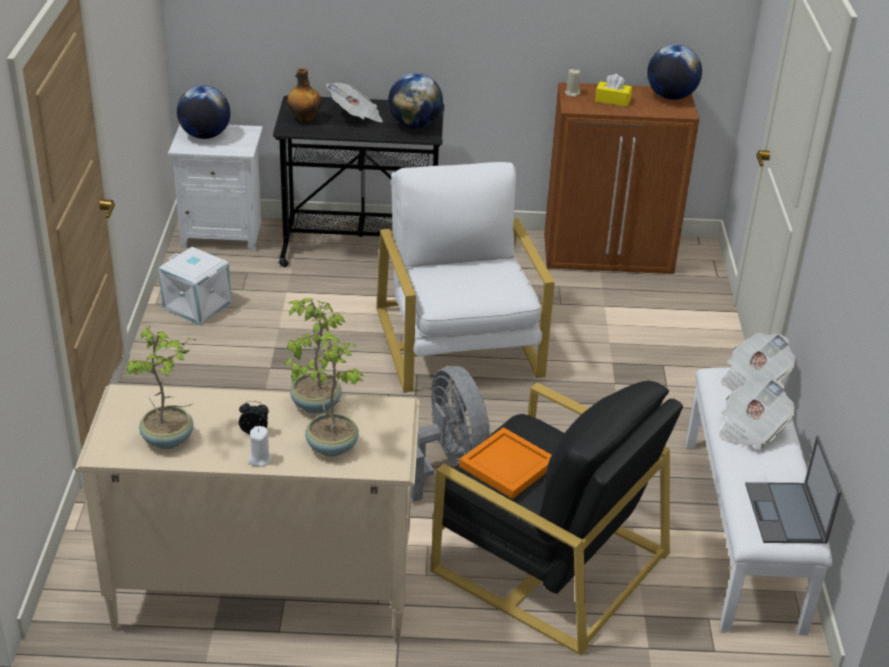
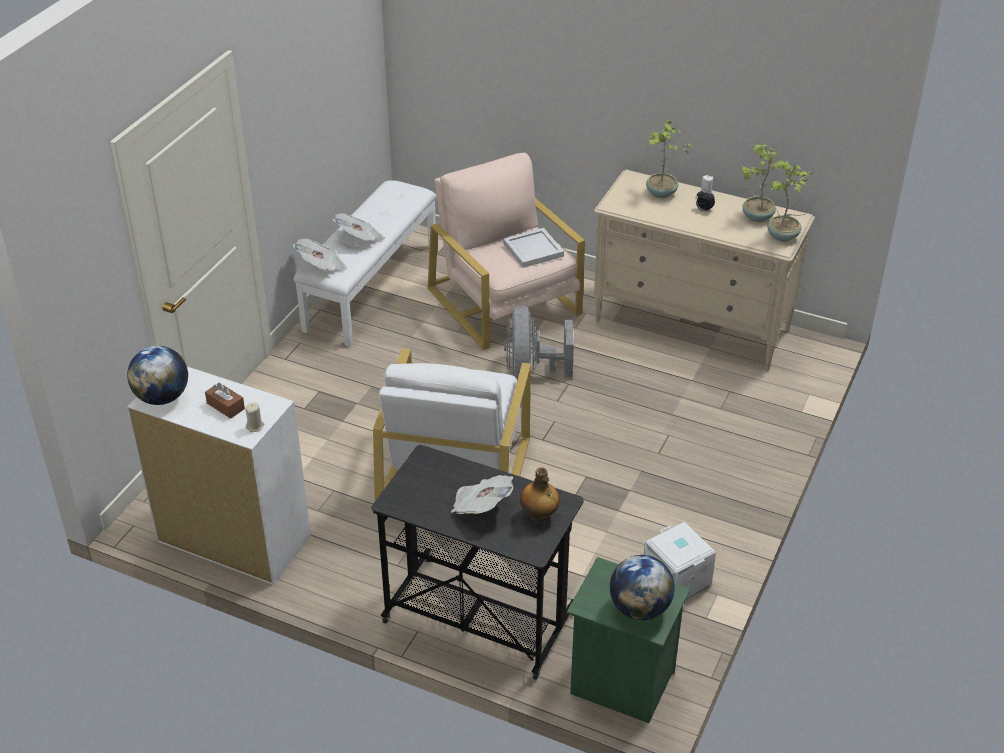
camera: 155 degrees left, 5 degrees up
white nightstand [168,125,263,251] -> green nightstand [567,557,690,723]
potted plant [286,298,346,414] -> potted plant moved to [767,161,812,242]
globe [388,73,443,128] -> none
black armchair [430,380,683,656] -> beige armchair [427,153,585,350]
orange tray [459,427,551,499] -> white tray [503,228,564,268]
brown cabinet [544,82,699,274] -> white cabinet [127,367,311,585]
yellow tissue box [595,74,632,107] -> brown tissue box [205,383,245,419]
laptop [745,435,841,543] -> none

